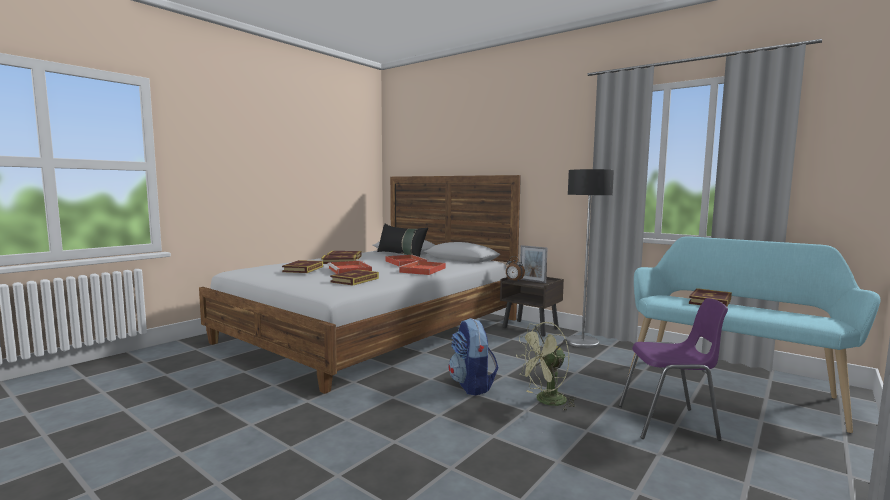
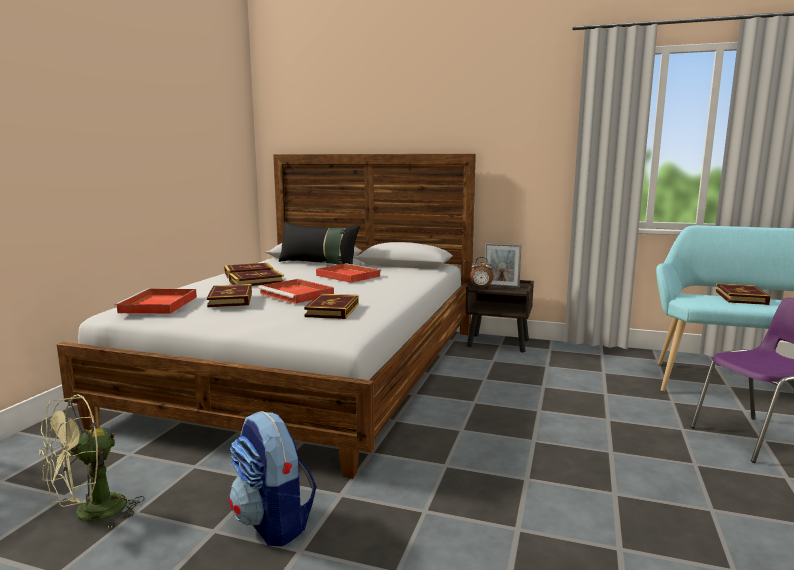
camera: 20 degrees left, 5 degrees up
red tray [398,261,446,275] -> red tray moved to [114,289,197,314]
backpack [448,318,499,395] -> backpack moved to [229,411,317,547]
green fan [516,322,576,411] -> green fan moved to [39,394,145,529]
floor lamp [567,169,614,348] -> none

